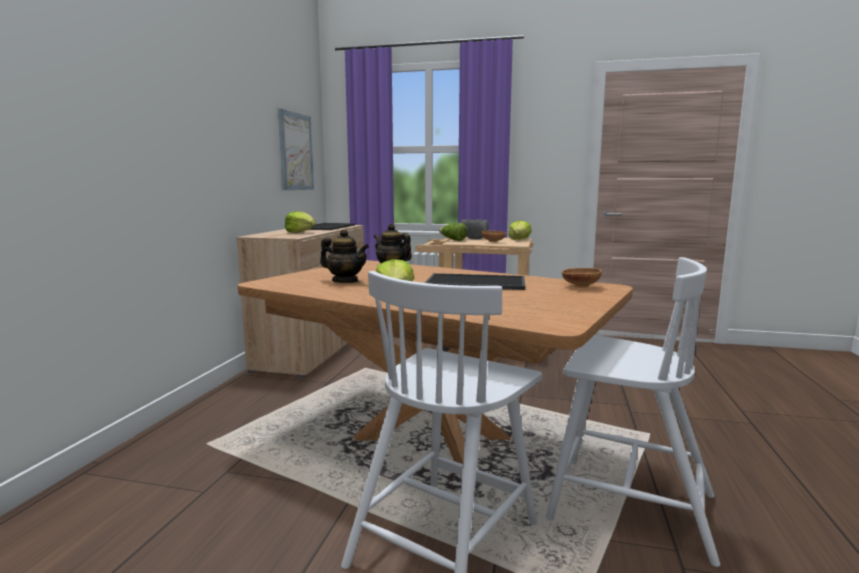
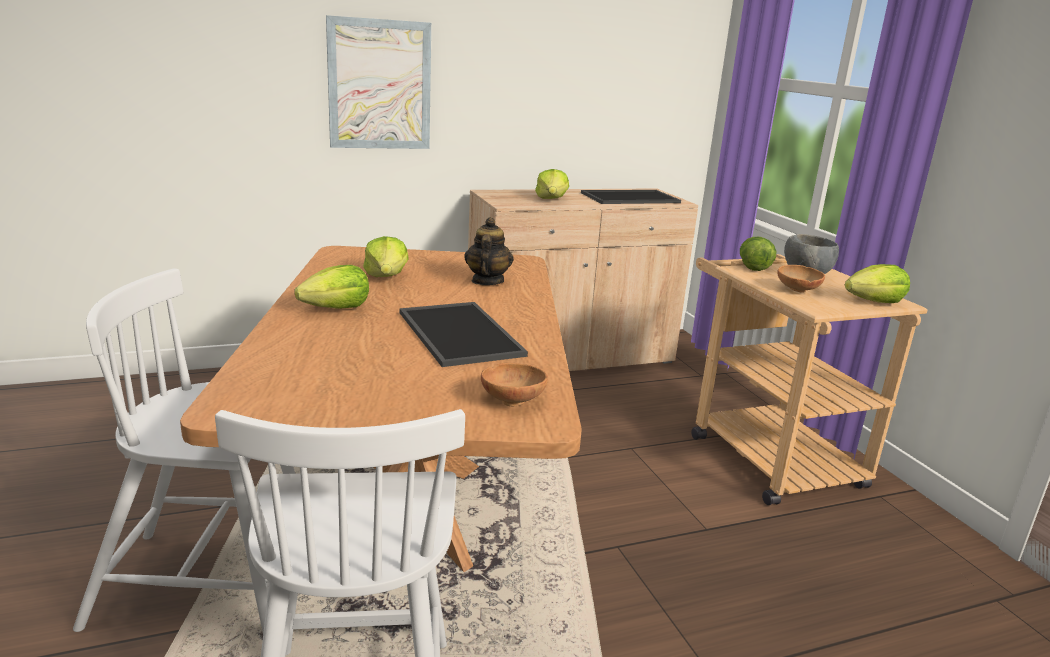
camera: 55 degrees right, 10 degrees up
picture [278,108,314,190] -> picture moved to [326,15,431,149]
teapot [320,229,369,283] -> lettuce [363,236,409,277]

